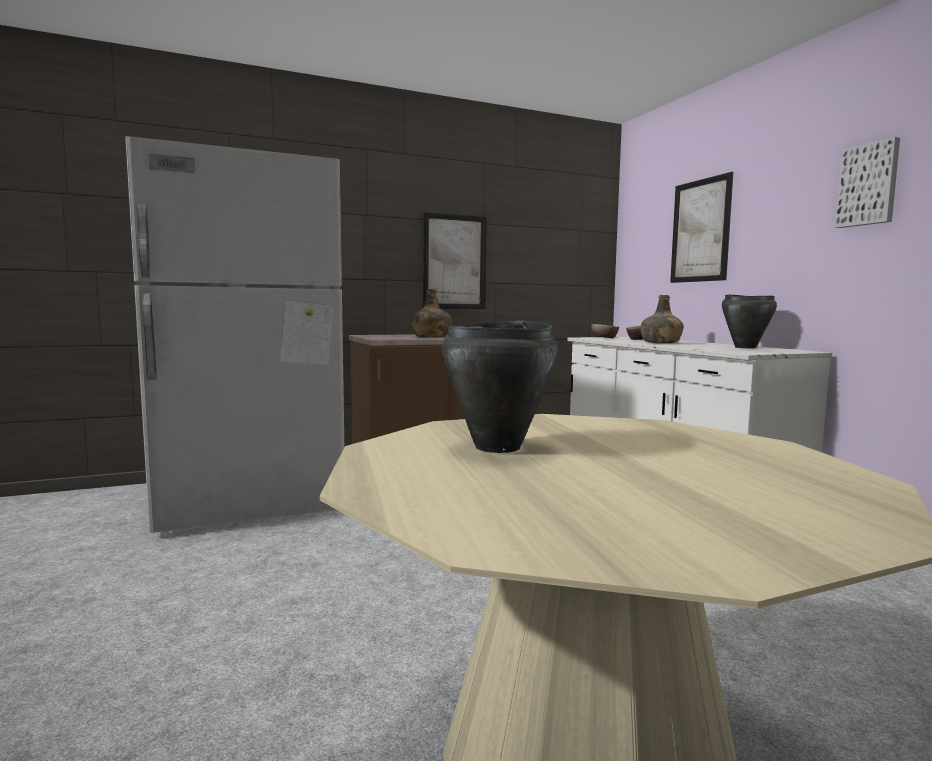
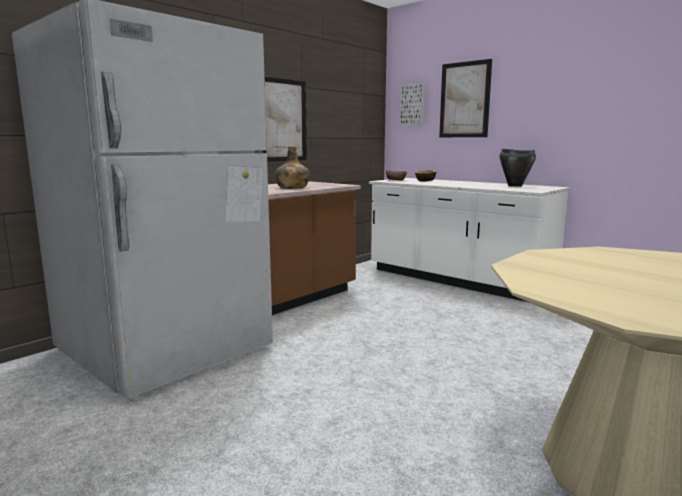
camera: 25 degrees left, 5 degrees up
black cooking pot [442,320,558,453] -> none
green bottle [641,295,683,343] -> none
picture [835,137,900,228] -> picture moved to [400,83,425,125]

